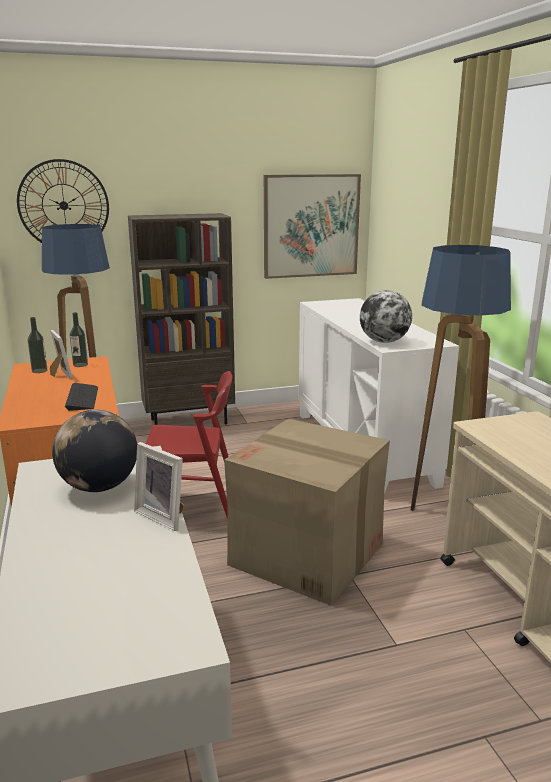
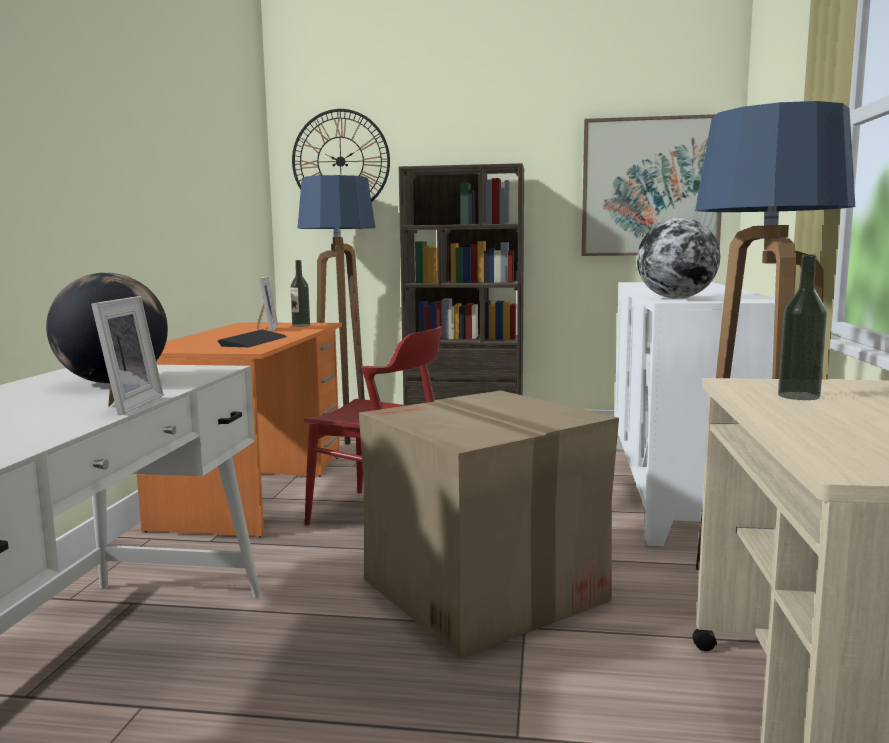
camera: 25 degrees right, 10 degrees down
bottle [28,317,48,373] -> bottle moved to [778,255,827,400]
picture frame [134,442,184,531] -> picture frame turned 150 degrees counterclockwise [91,296,164,415]

